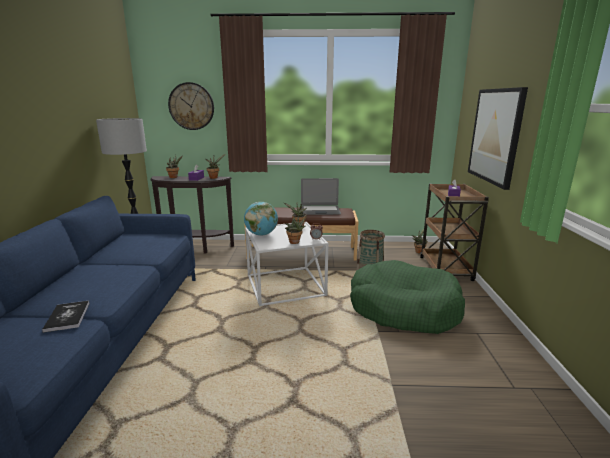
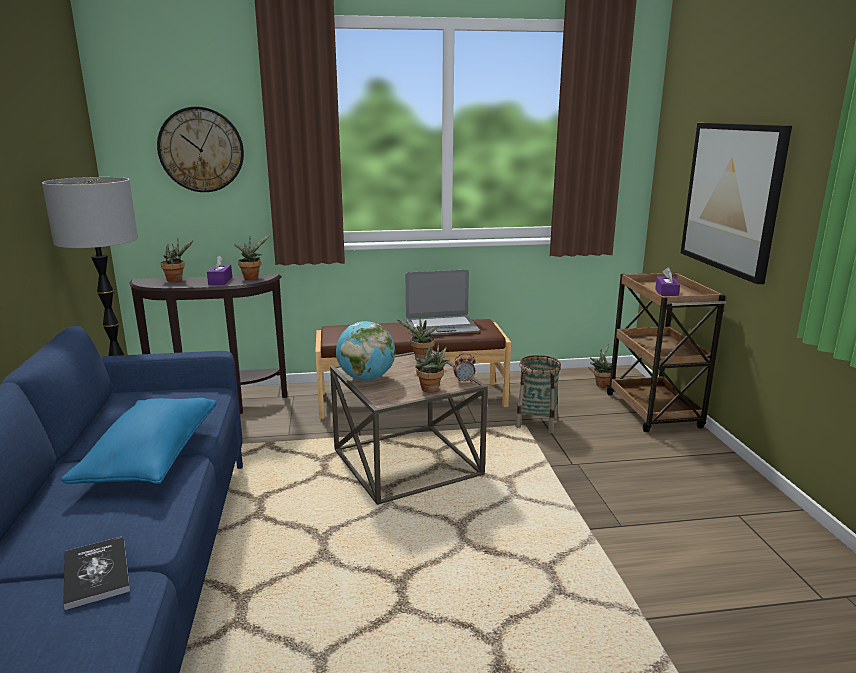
camera: 10 degrees left, 0 degrees up
white side table [245,222,329,306] -> brown side table [330,350,488,505]
green dog bed [350,260,465,334] -> none
none -> blue pillow [61,398,217,484]

